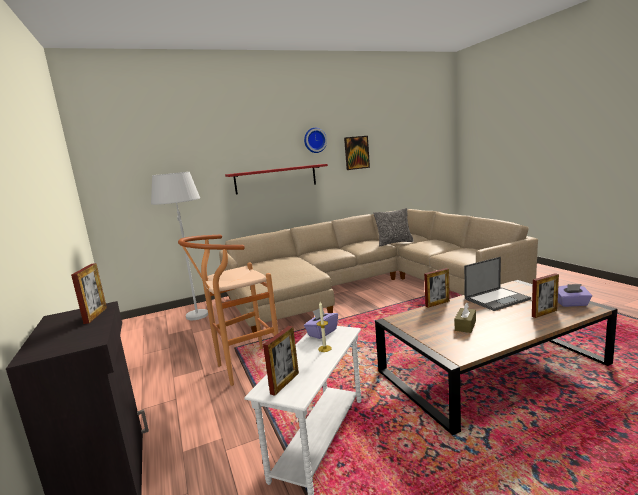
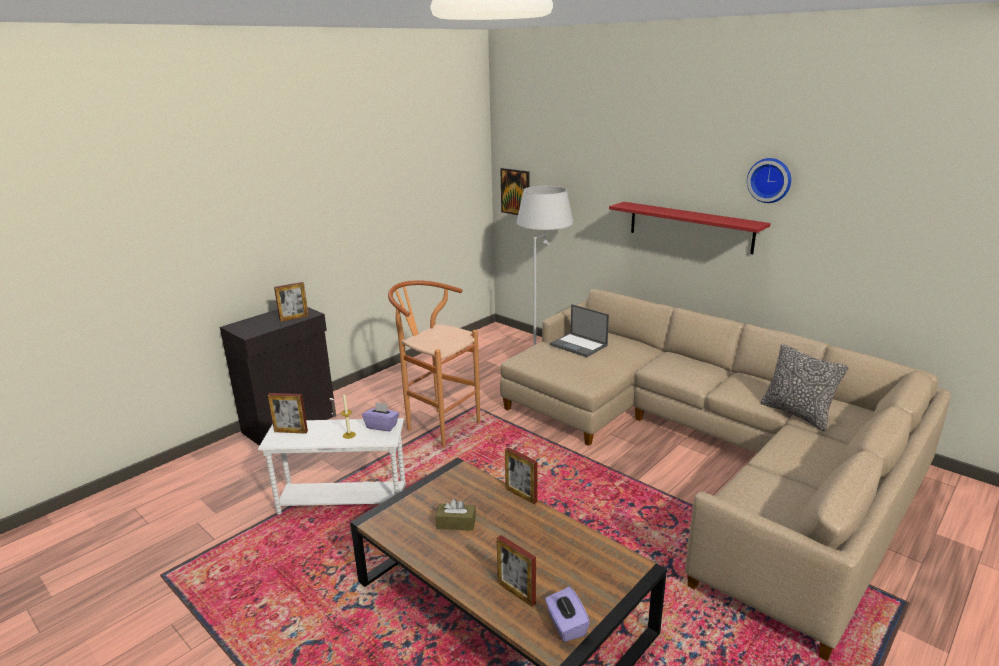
camera: 65 degrees right, 10 degrees up
picture [344,136,370,170] -> picture moved to [500,168,530,215]
laptop [464,257,531,311] -> laptop moved to [550,304,609,357]

